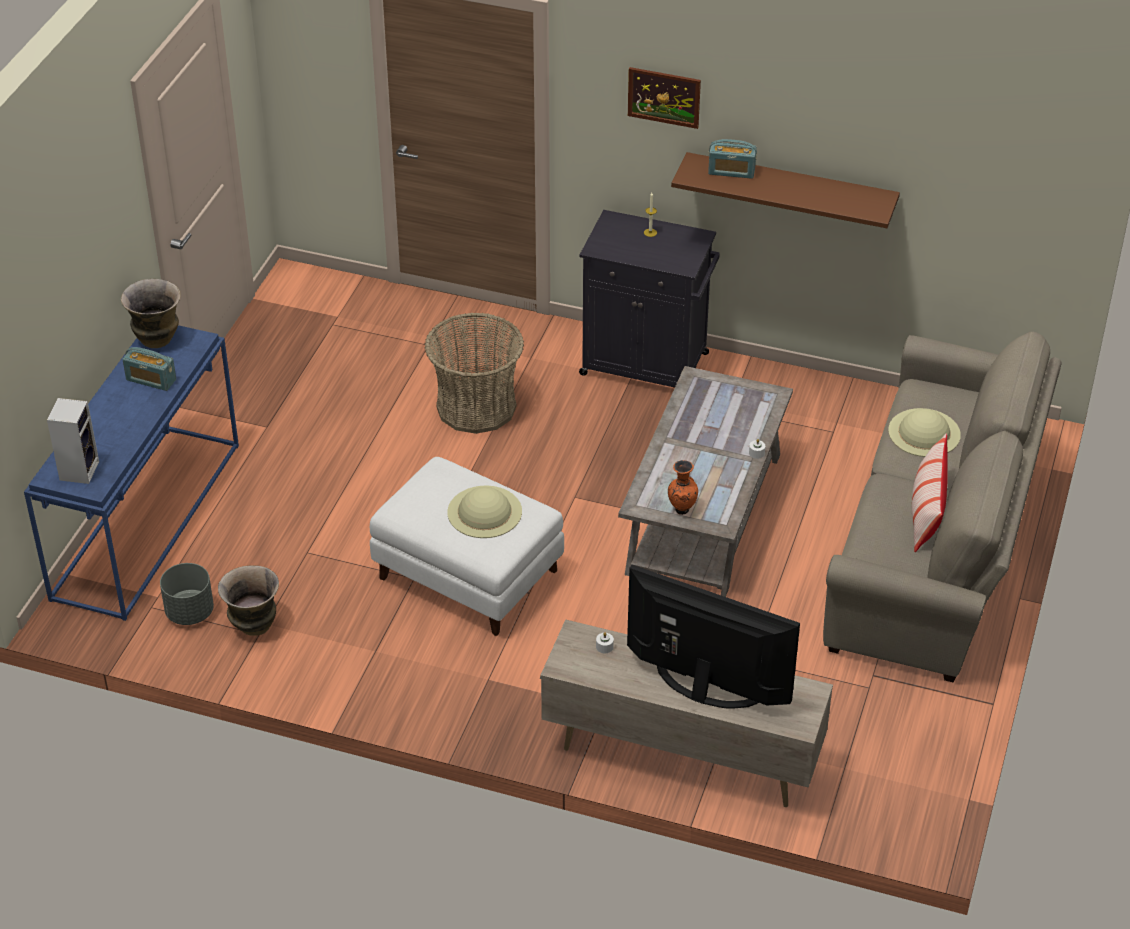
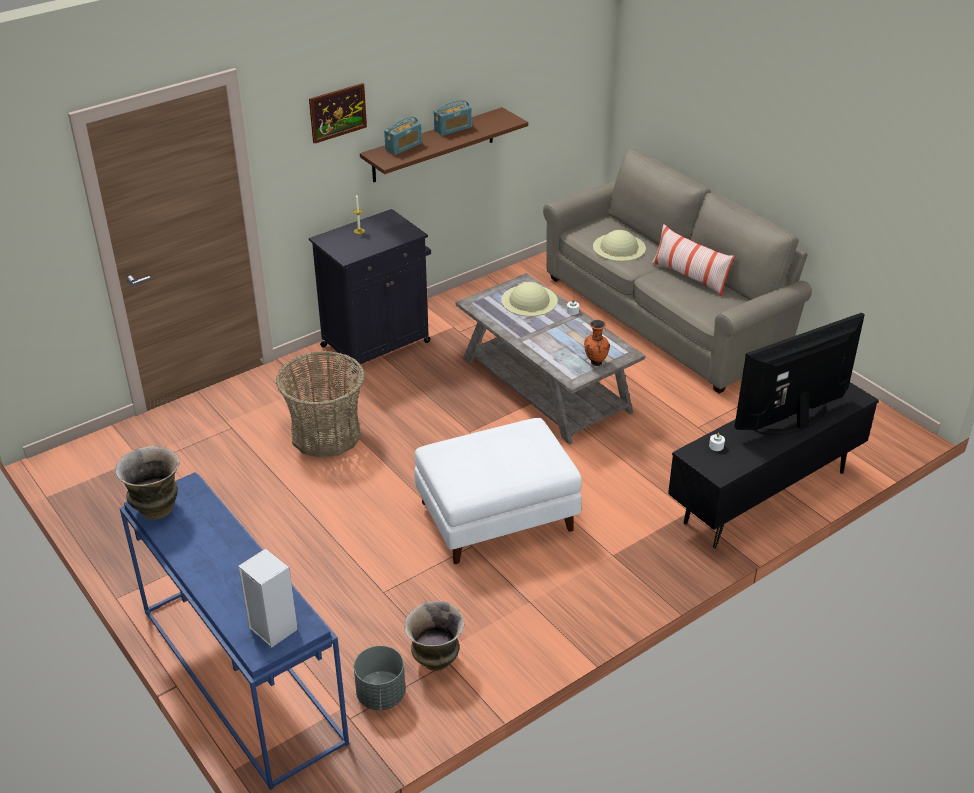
camera: 55 degrees left, 5 degrees down
radio [123,347,176,391] -> radio moved to [434,100,472,136]
beige hat [448,486,522,538] -> beige hat moved to [501,282,558,316]
beige tv stand [540,619,833,807] -> black tv stand [668,382,879,549]

